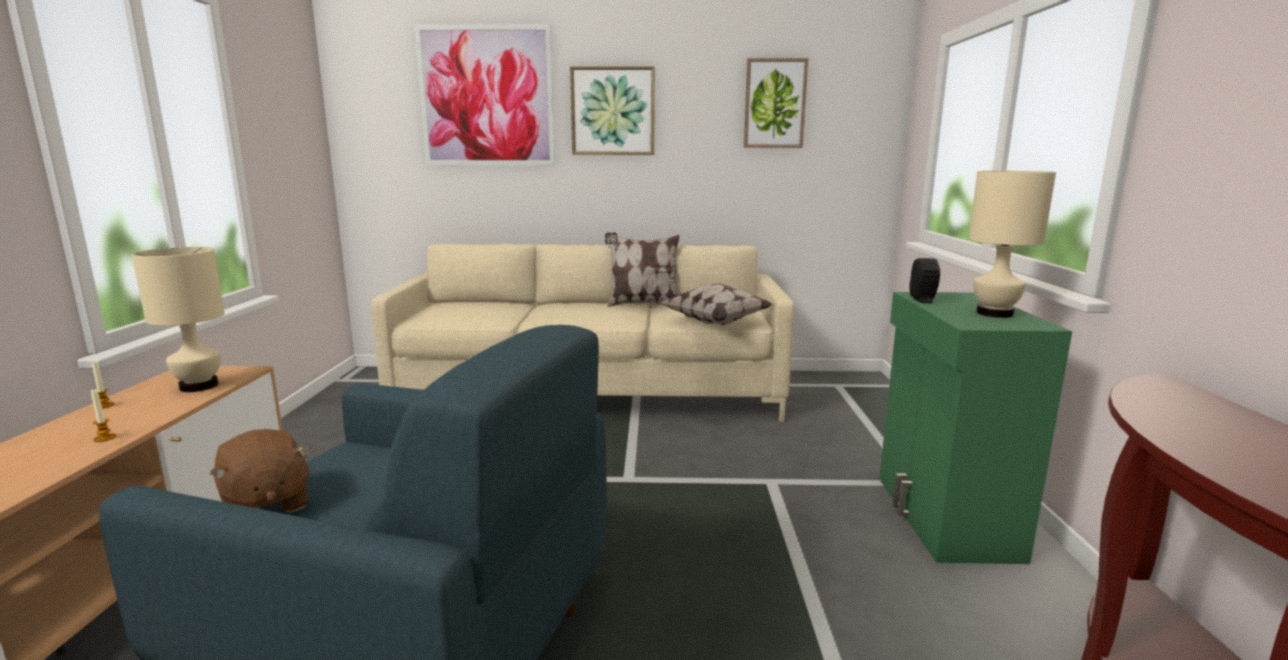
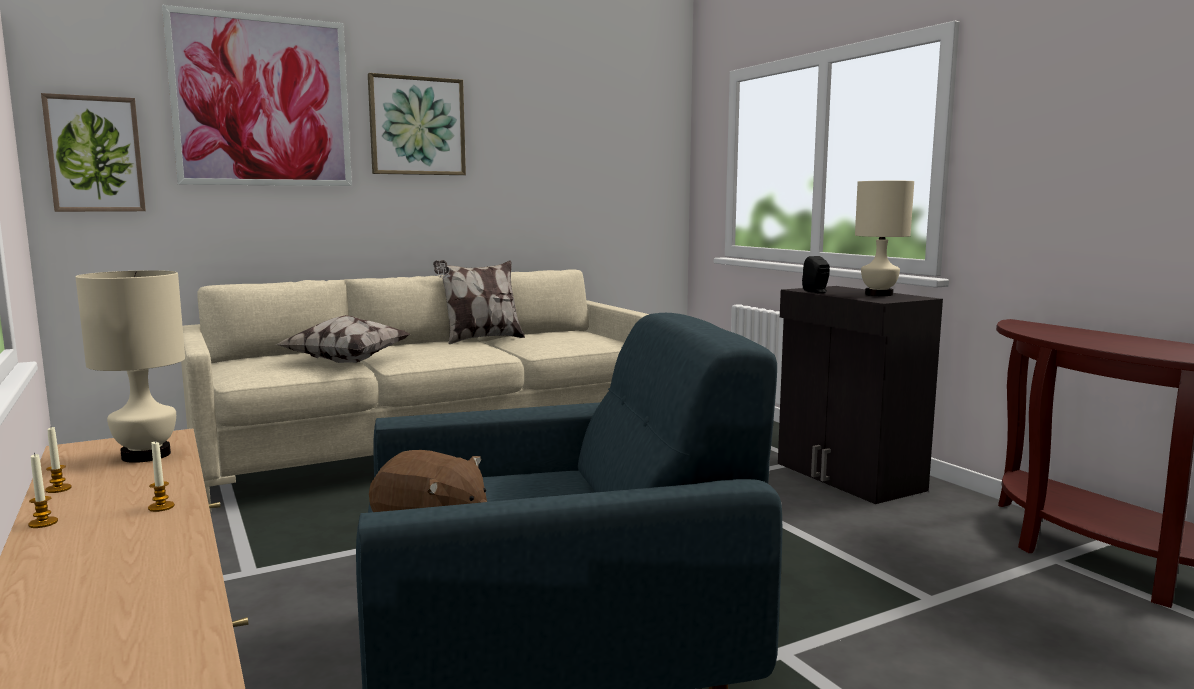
camera: 30 degrees left, 5 degrees down
pillow [660,283,773,325] -> pillow moved to [275,315,409,363]
picture [744,58,808,148] -> picture moved to [41,93,146,212]
green cabinet [879,292,1072,564] -> black cabinet [778,286,943,504]
none -> candle [28,453,58,528]

